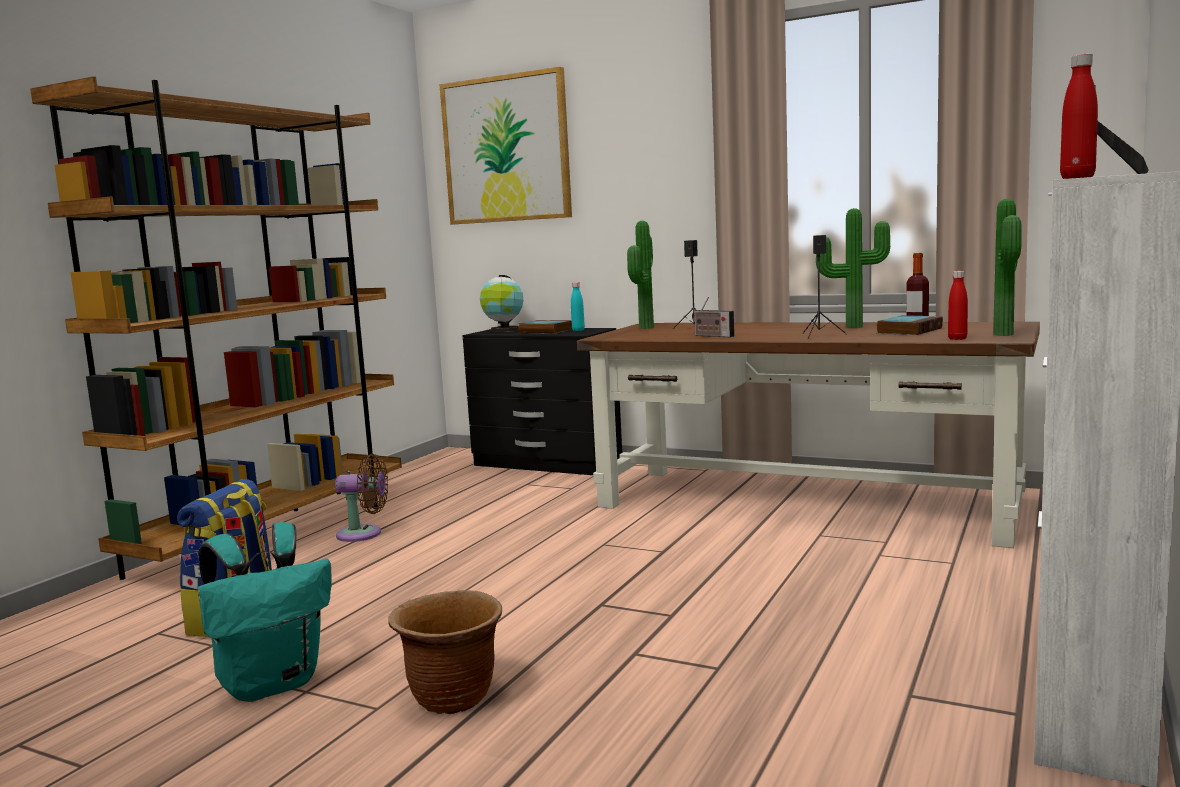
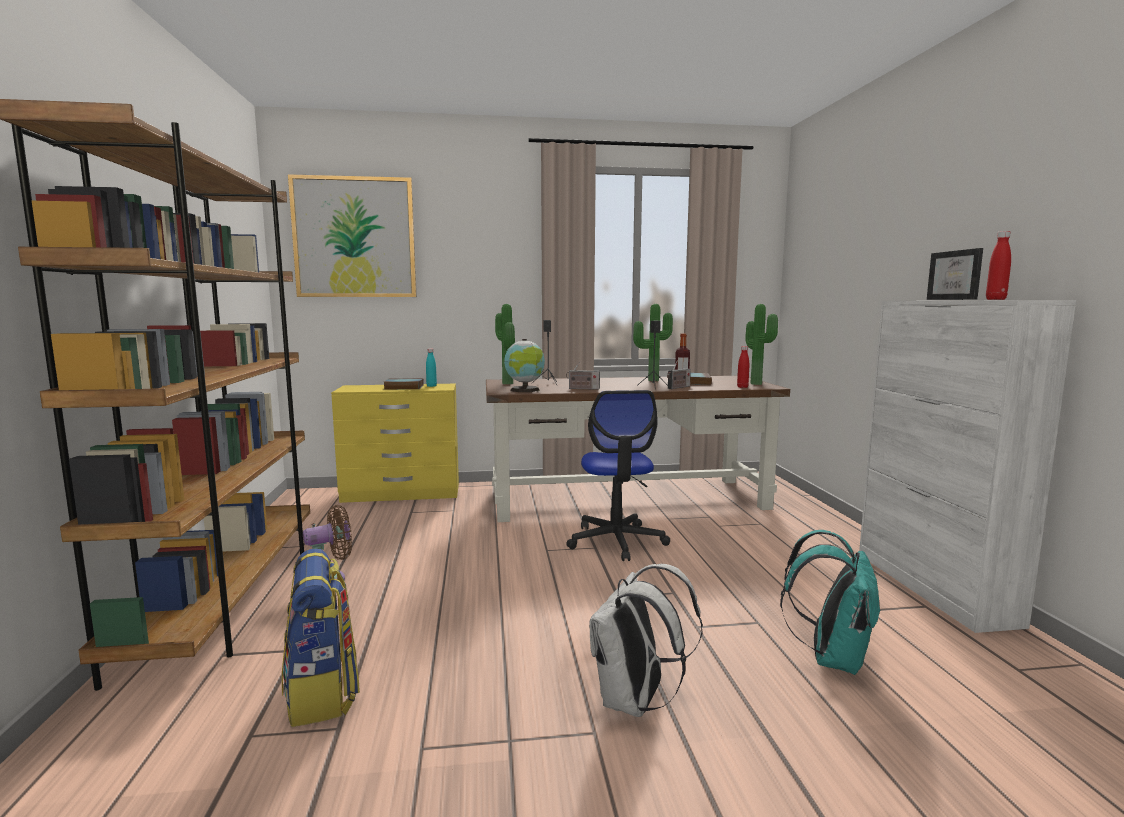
camera: 35 degrees left, 0 degrees up
turquoise backpack [198,522,332,702] -> turquoise backpack moved to [780,530,881,675]
brown planter [388,590,502,714] -> white backpack [589,564,703,717]
black dresser [463,328,622,475] -> yellow dresser [331,384,459,503]
globe [480,275,523,332] -> globe moved to [504,339,545,392]
none -> office chair [566,390,670,561]
none -> radio [667,360,691,389]

